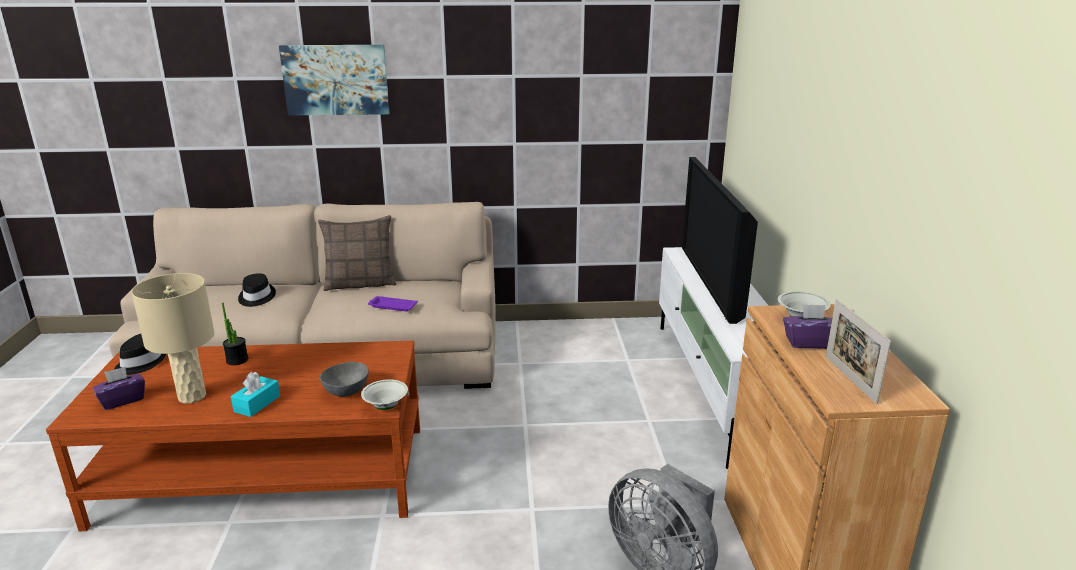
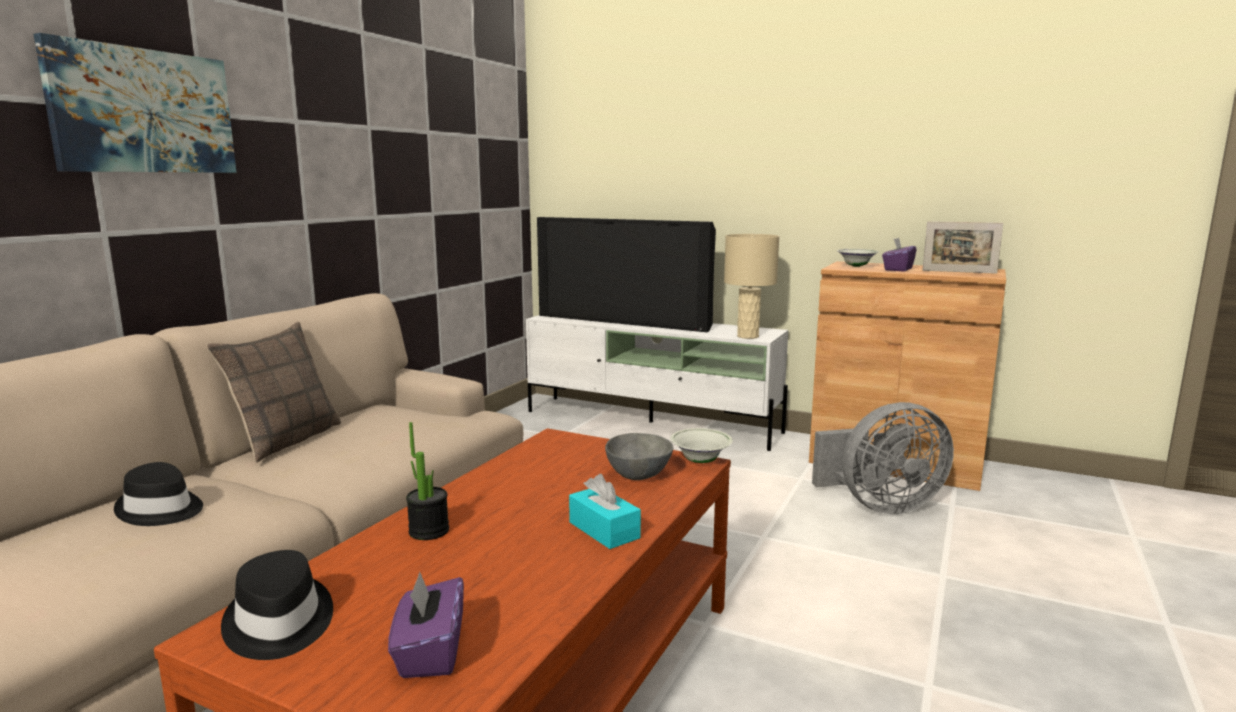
camera: 60 degrees left, 10 degrees down
beige table lamp [131,273,215,404] -> beige table lamp moved to [724,234,779,339]
purple tray [368,296,418,311] -> none

